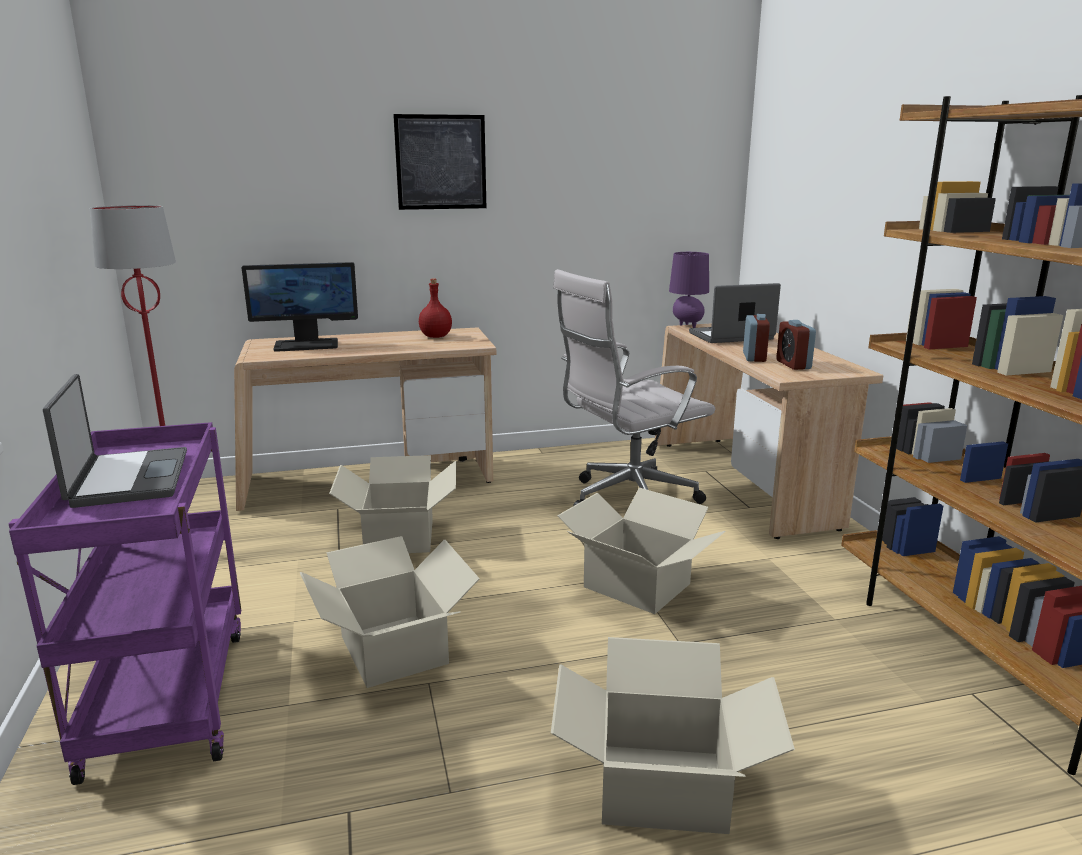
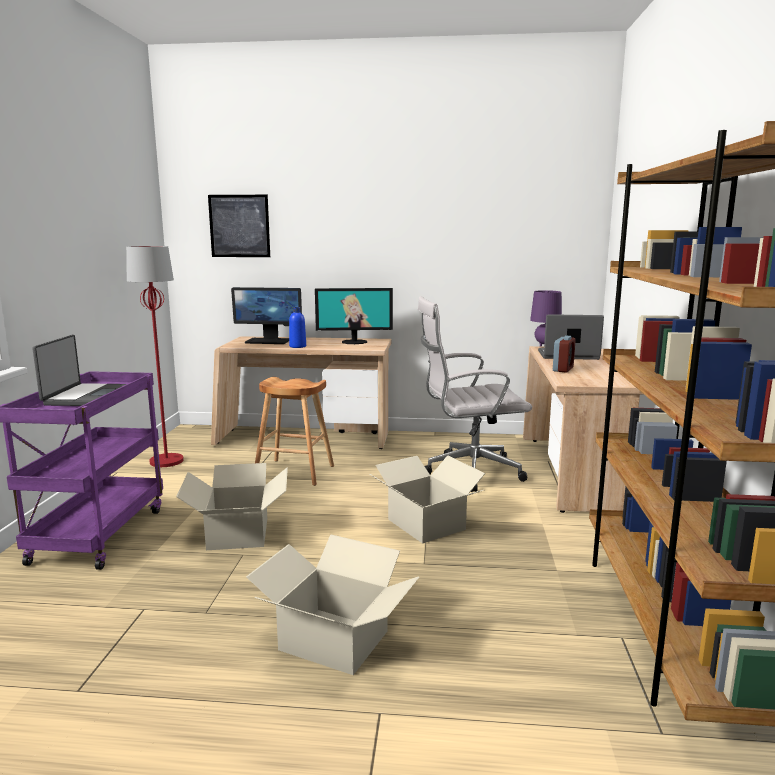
camera: 20 degrees right, 5 degrees down
cardboard box [329,455,456,553] -> brown stool [255,377,334,486]
picture [393,114,486,210] -> picture moved to [208,195,270,257]
red bottle [419,279,452,338] -> monitor [315,288,393,344]
alarm clock [776,320,816,370] -> none
none -> blue bottle [289,307,306,348]

